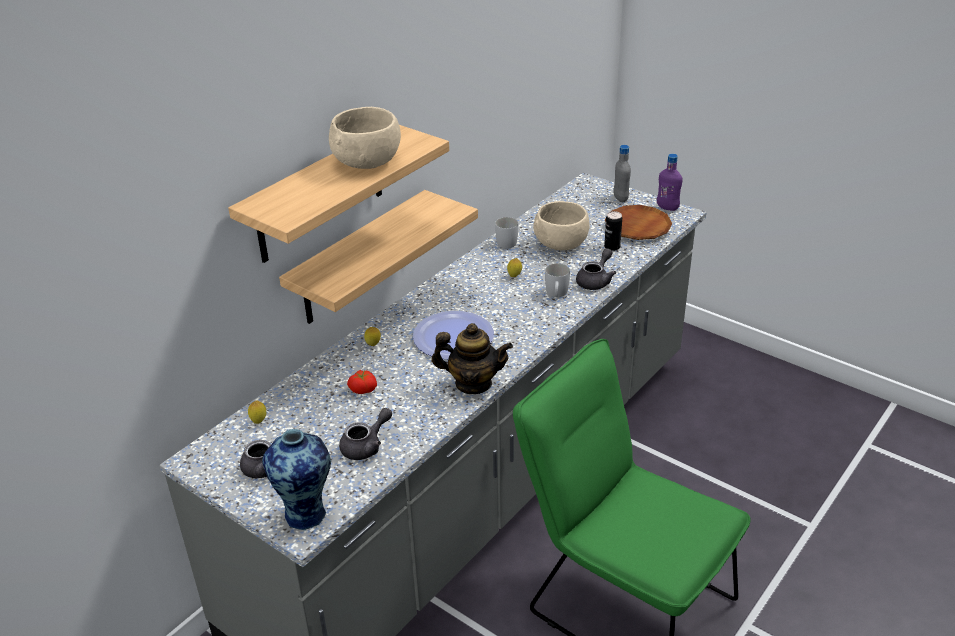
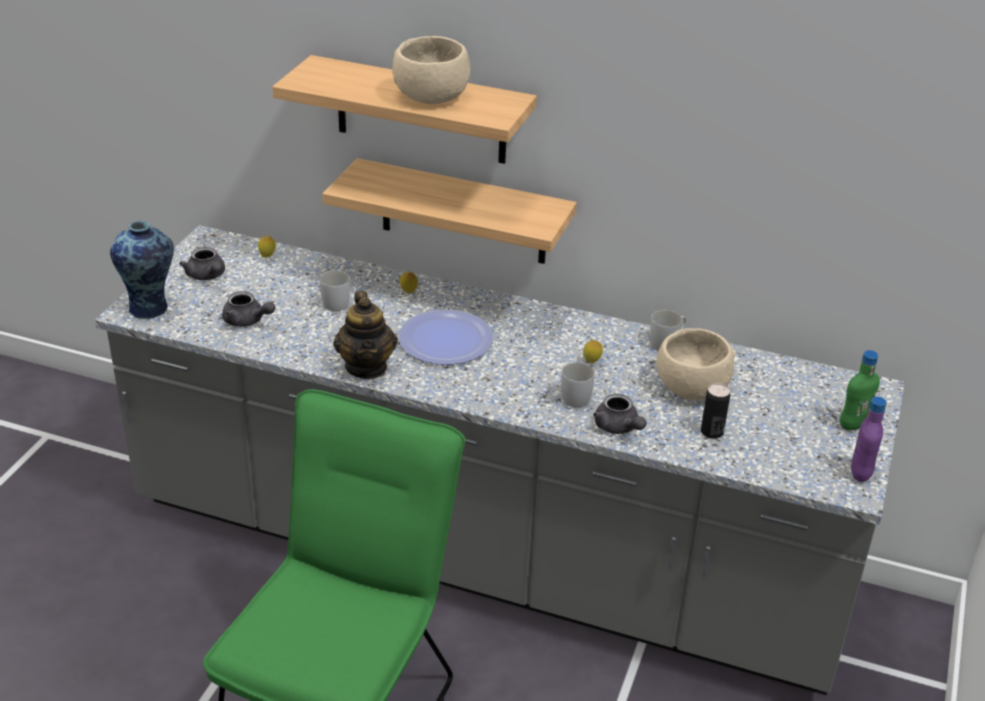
camera: 70 degrees right, 0 degrees up
tomato [347,370,377,394] -> white mug [320,270,350,311]
grey teapot [576,248,616,290] -> grey teapot turned 45 degrees clockwise [593,393,646,434]
brown plate [605,205,672,240] -> none
grey bottle [614,145,631,202] -> green bottle [840,350,880,430]

